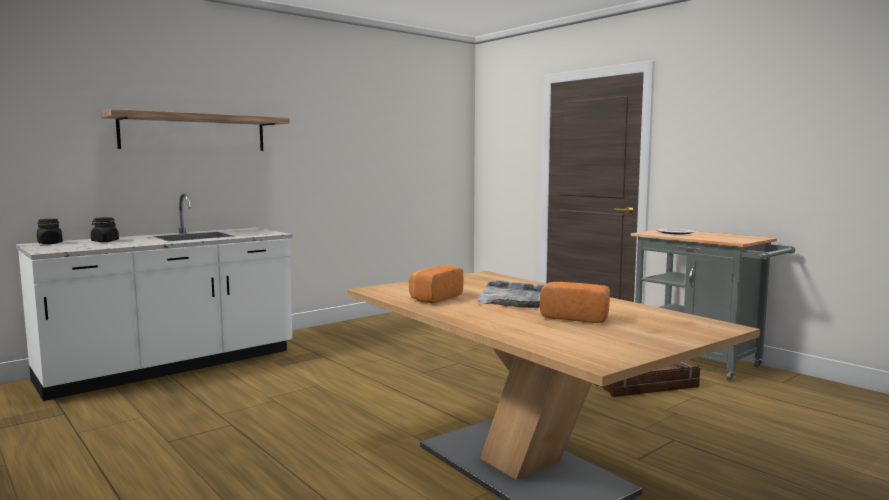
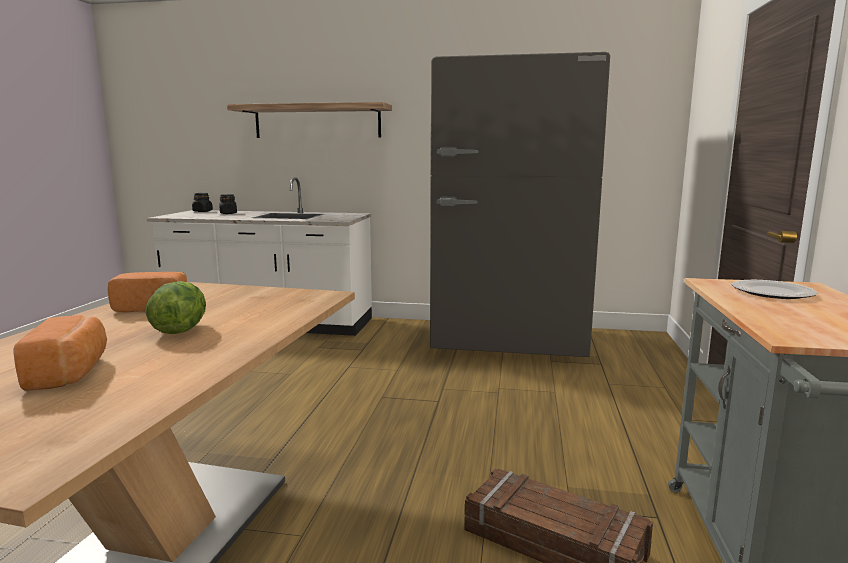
camera: 50 degrees right, 5 degrees up
grey tray [477,280,545,308] -> lettuce [146,281,206,334]
none -> grey fridge [430,52,610,357]

